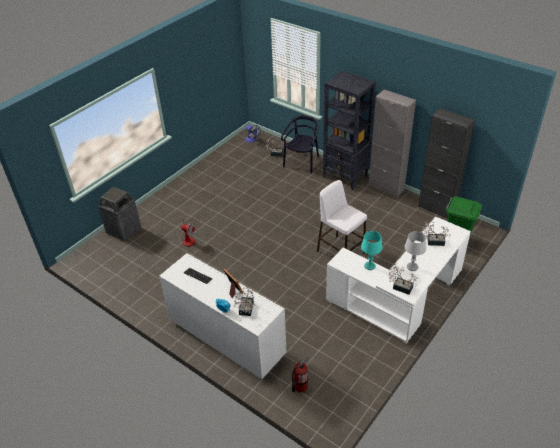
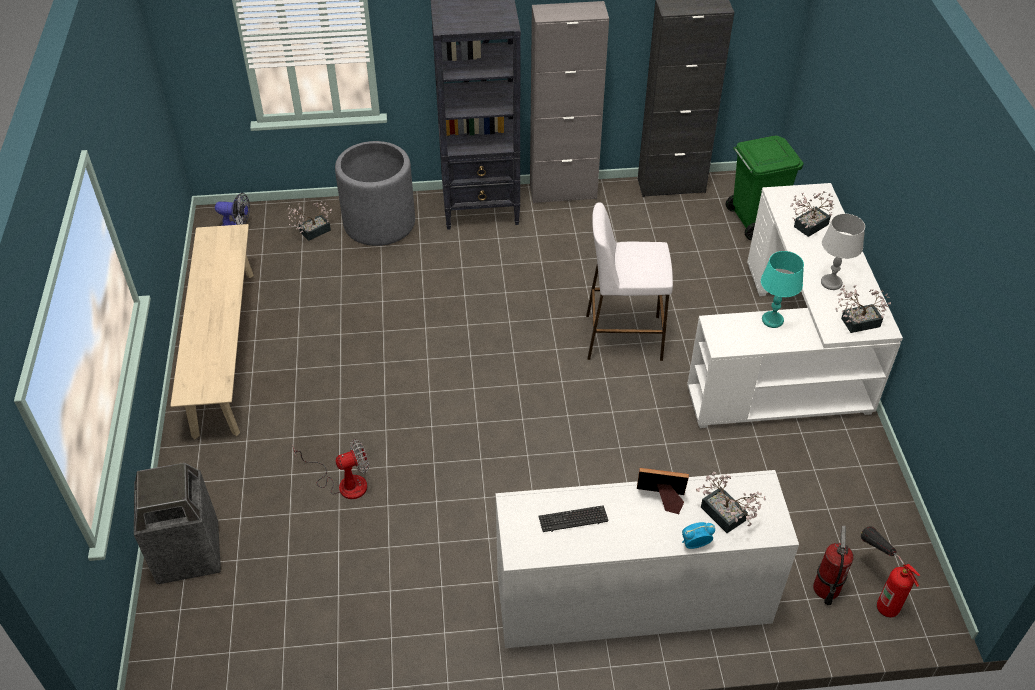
camera: 45 degrees left, 5 degrees up
black chair [281,115,319,174] -> grey planter [335,141,415,246]
none -> beige bench [170,224,254,440]
none -> fire extinguisher [861,526,920,617]

